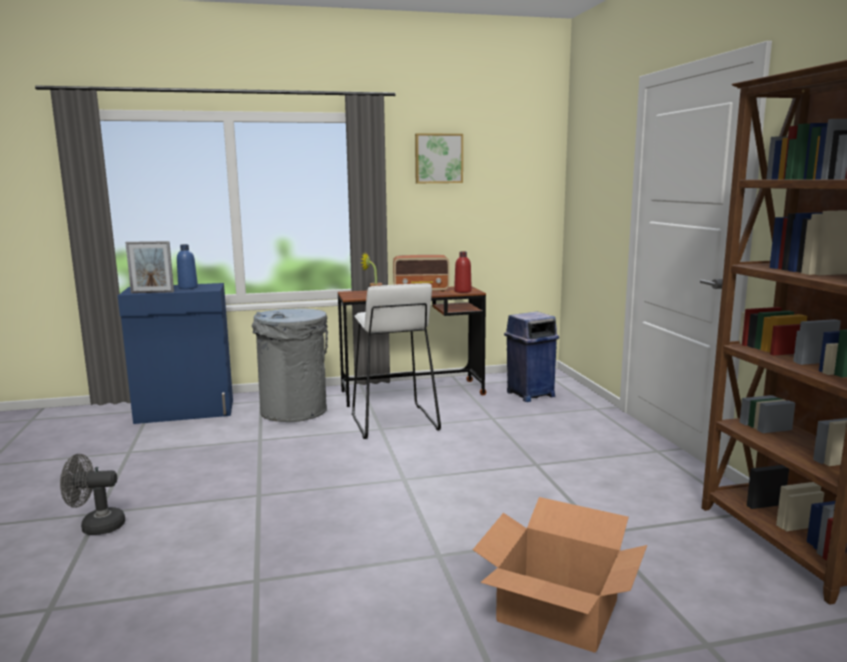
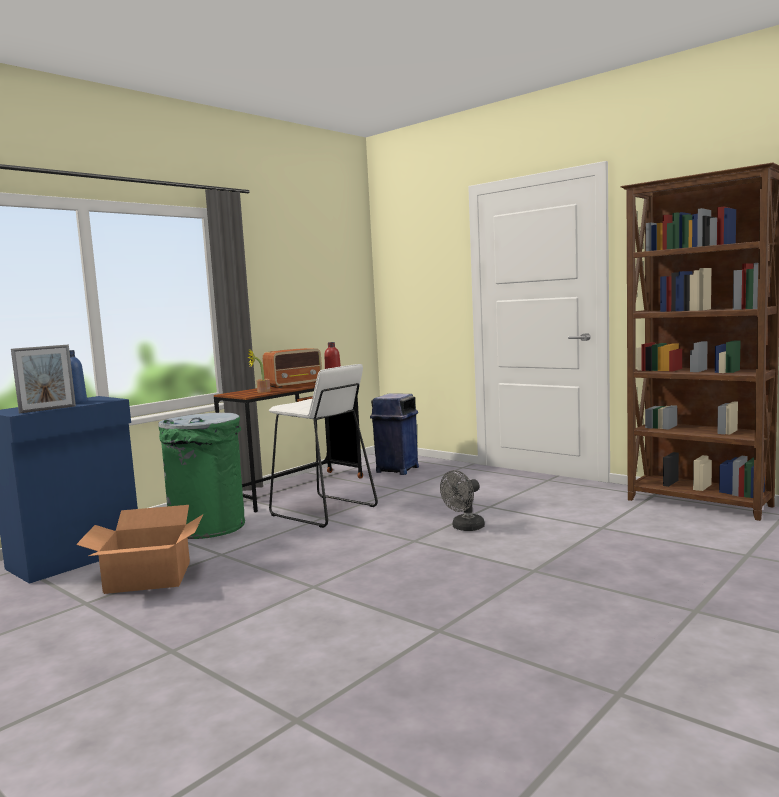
camera: 35 degrees left, 5 degrees down
grey fan [60,454,125,535] -> grey fan moved to [440,470,485,531]
grey trash can [252,308,328,422] -> green trash can [158,413,245,539]
picture [415,133,463,183] -> none
cardboard box [473,497,647,653] -> cardboard box moved to [76,505,203,594]

